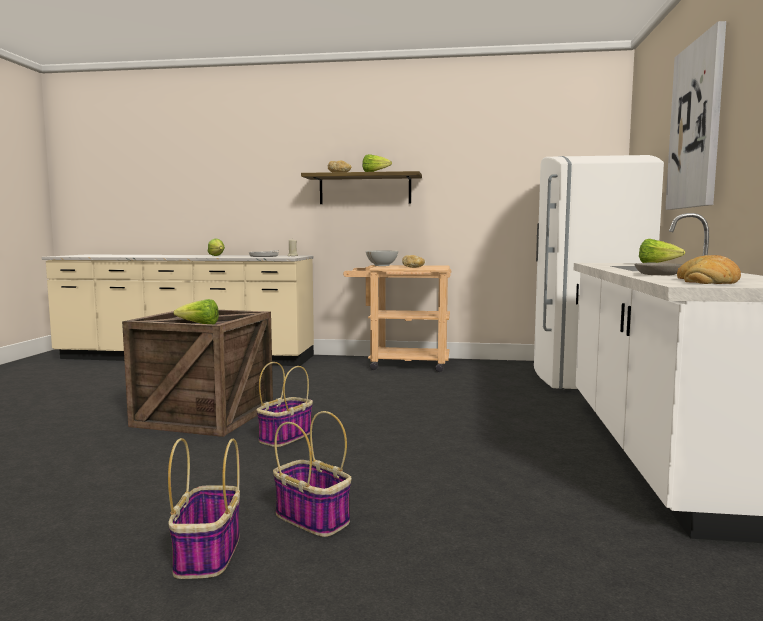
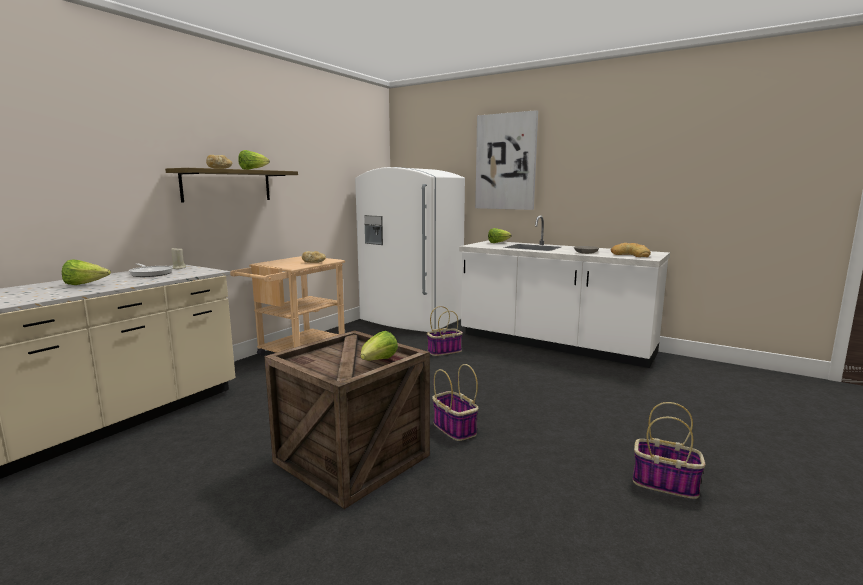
camera: 65 degrees left, 5 degrees up
basket [273,411,352,537] -> basket moved to [427,306,463,356]
white bowl [366,251,398,266] -> none

